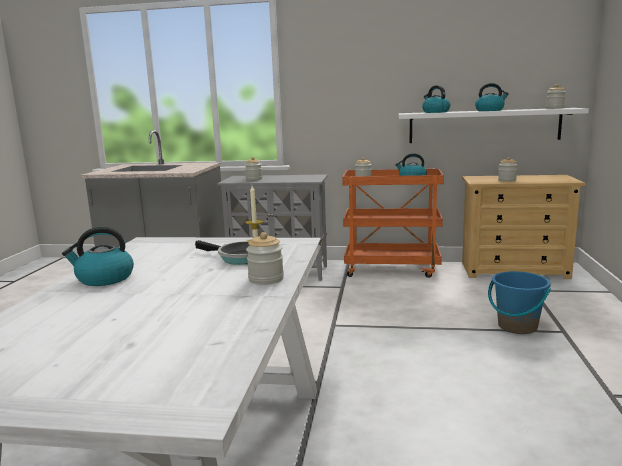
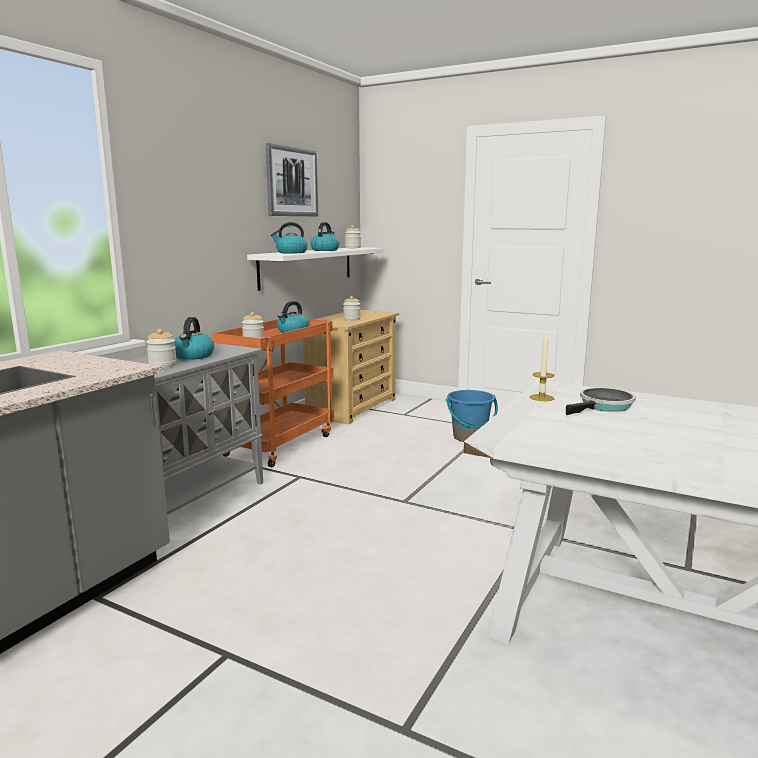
camera: 70 degrees left, 0 degrees up
kettle [62,227,134,286] -> kettle moved to [174,317,214,360]
jar [246,232,284,285] -> none
none -> picture [266,143,319,216]

